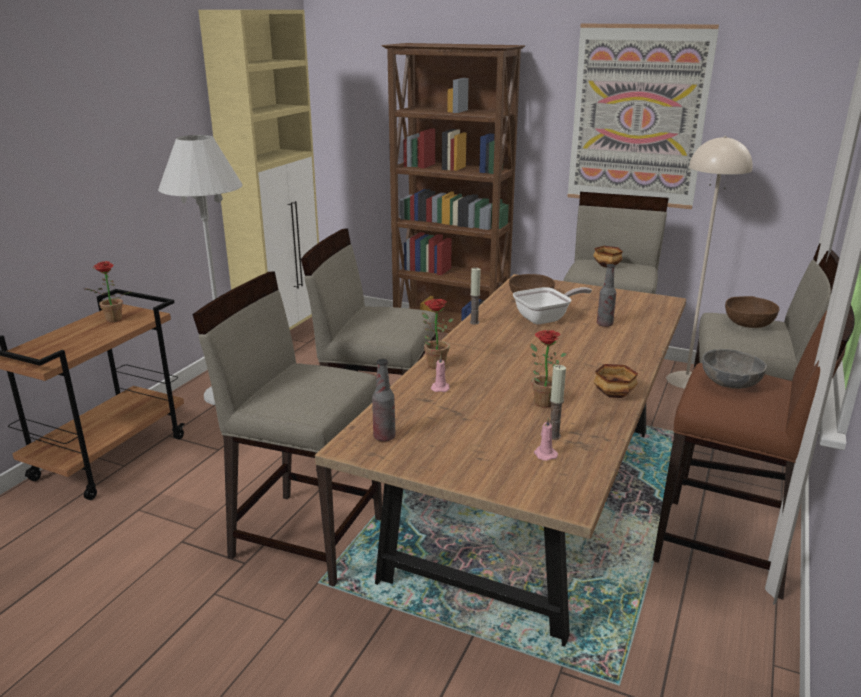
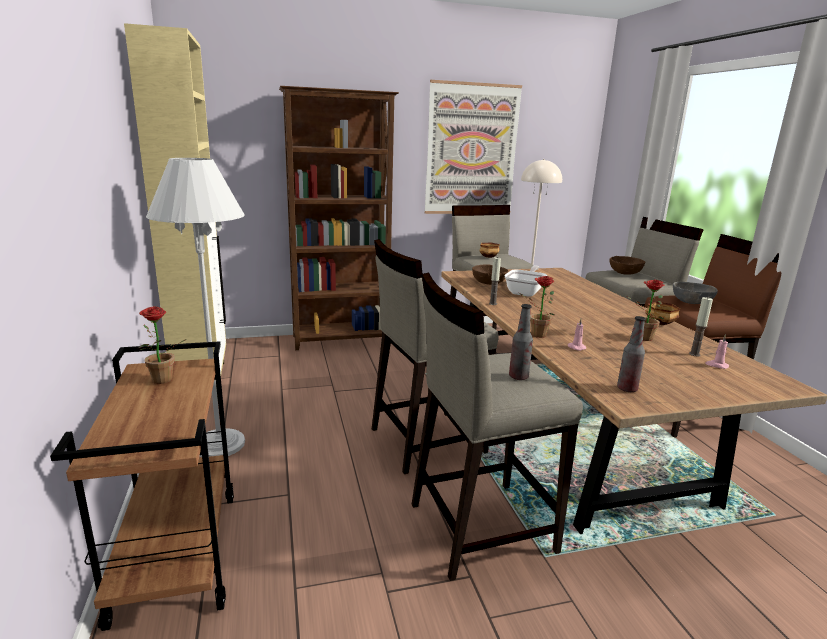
camera: 40 degrees left, 5 degrees down
bottle [597,264,616,327] -> bottle moved to [509,304,533,380]

